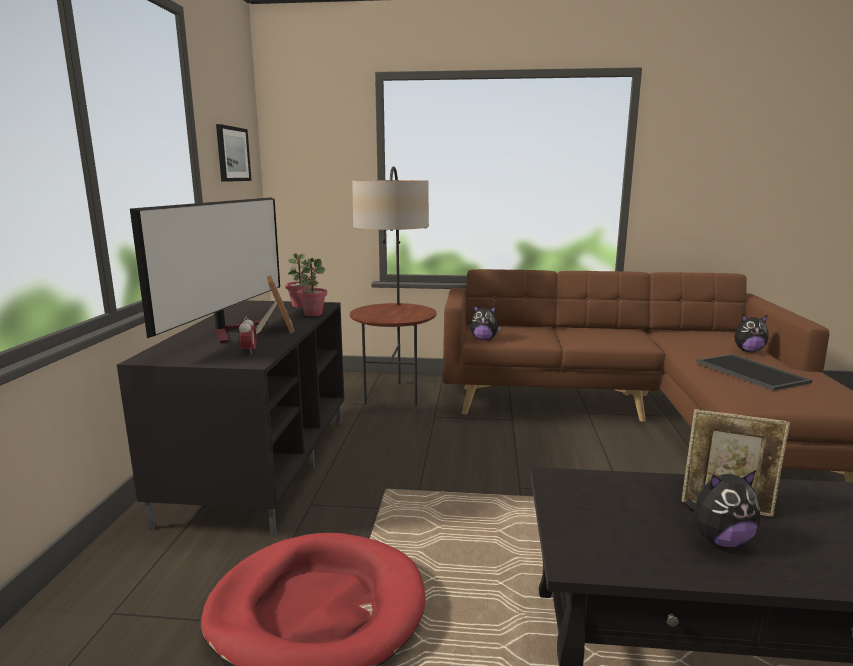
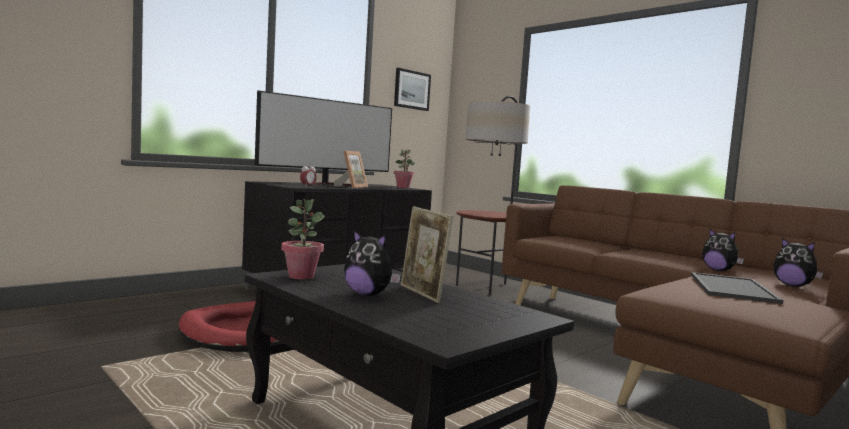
camera: 40 degrees right, 10 degrees down
potted plant [297,258,327,316] -> potted plant moved to [281,199,325,279]
plush toy [470,305,501,340] -> plush toy moved to [702,229,744,271]

